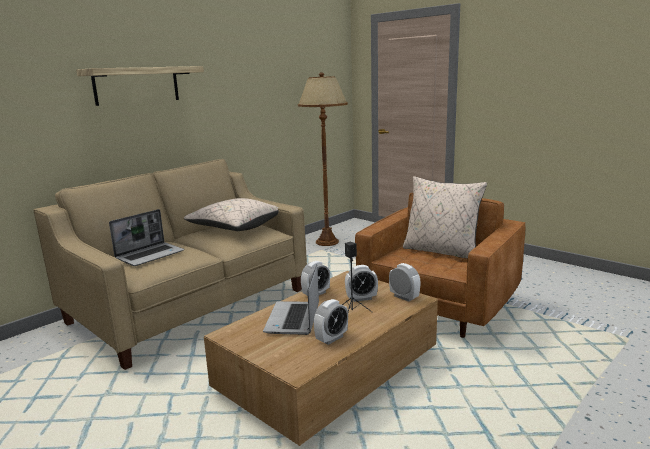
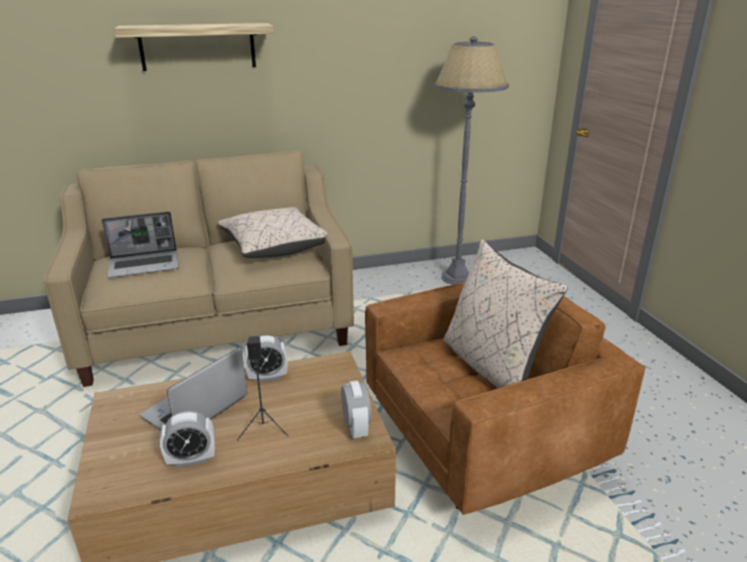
camera: 30 degrees right, 10 degrees up
brown floor lamp [298,72,348,246] -> grey floor lamp [434,36,509,285]
alarm clock [345,265,378,302] -> none

